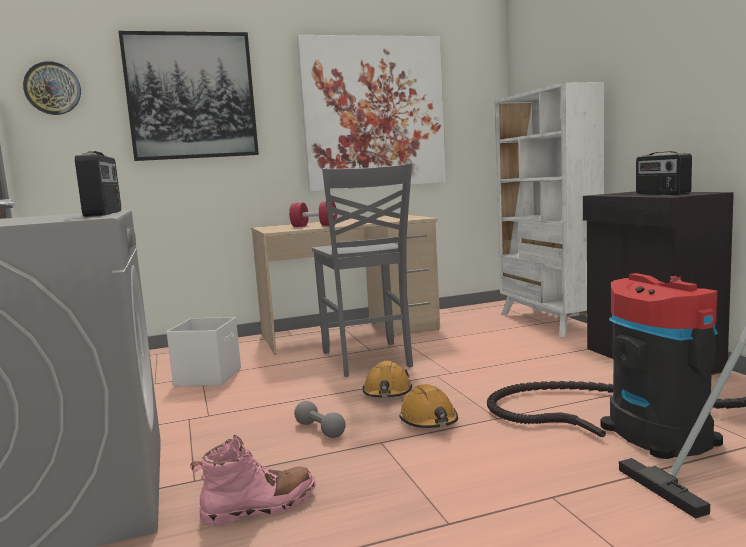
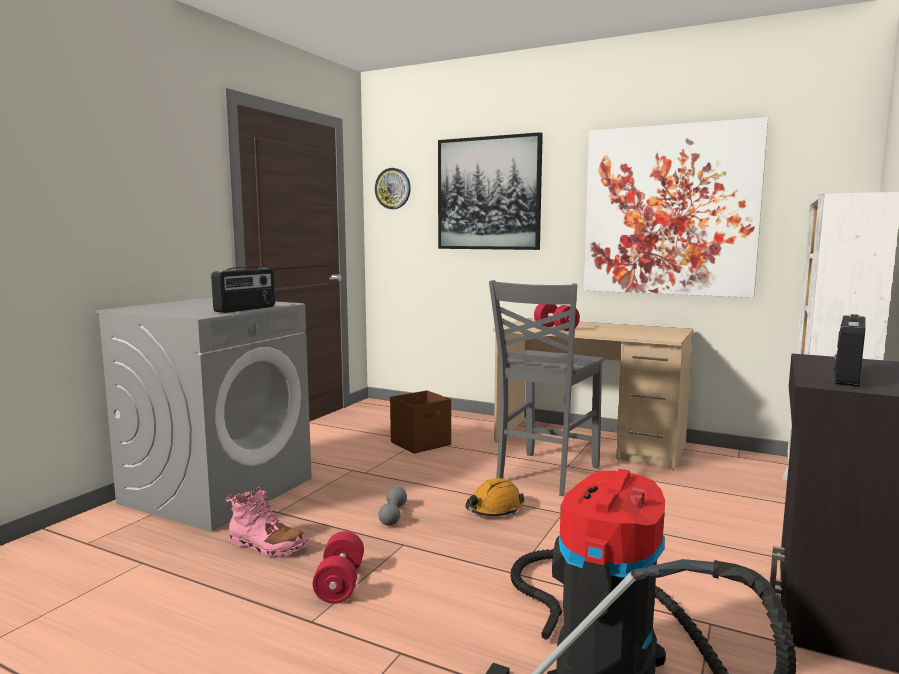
camera: 45 degrees right, 0 degrees up
white storage box [167,317,241,386] -> brown storage box [390,390,451,454]
orange hard hat [399,384,458,428] -> none
none -> red dumbbell [313,531,364,604]

